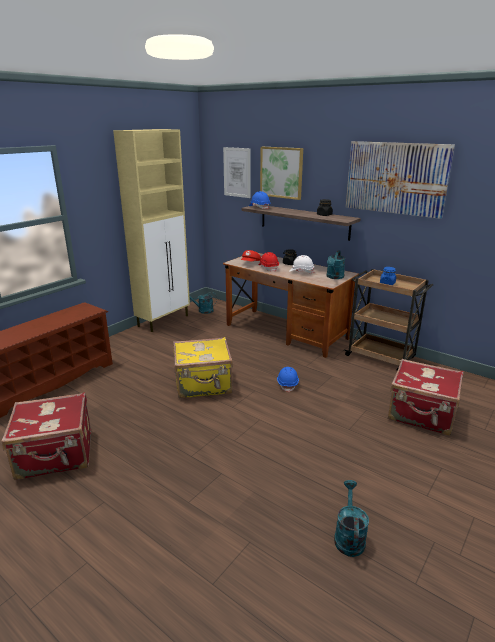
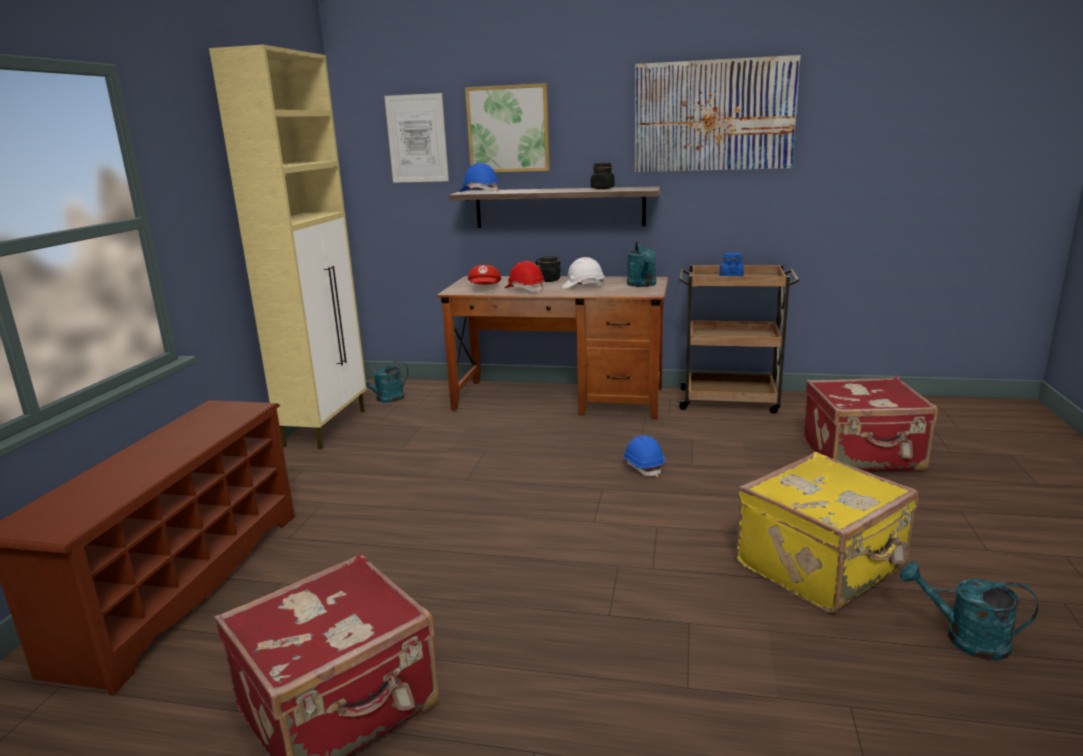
camera: 25 degrees left, 5 degrees down
yellow suitcase [173,337,233,399] -> yellow suitcase moved to [736,452,918,613]
turquoise watering can [334,480,369,557] -> turquoise watering can turned 45 degrees counterclockwise [900,561,1038,660]

